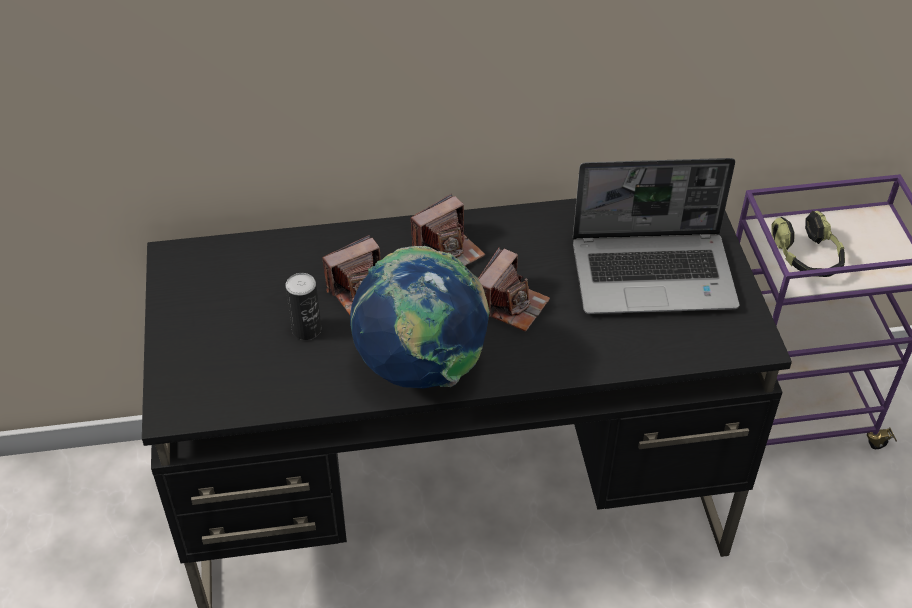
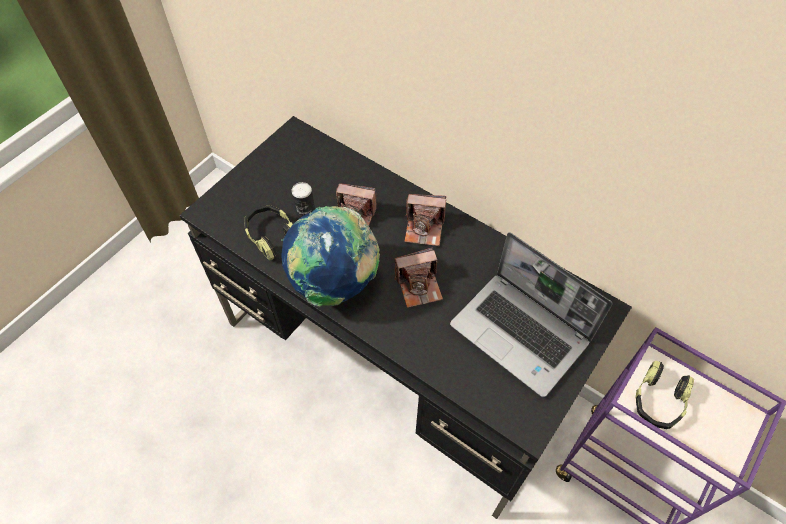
camera: 45 degrees right, 10 degrees up
none -> headphones [244,205,293,260]

